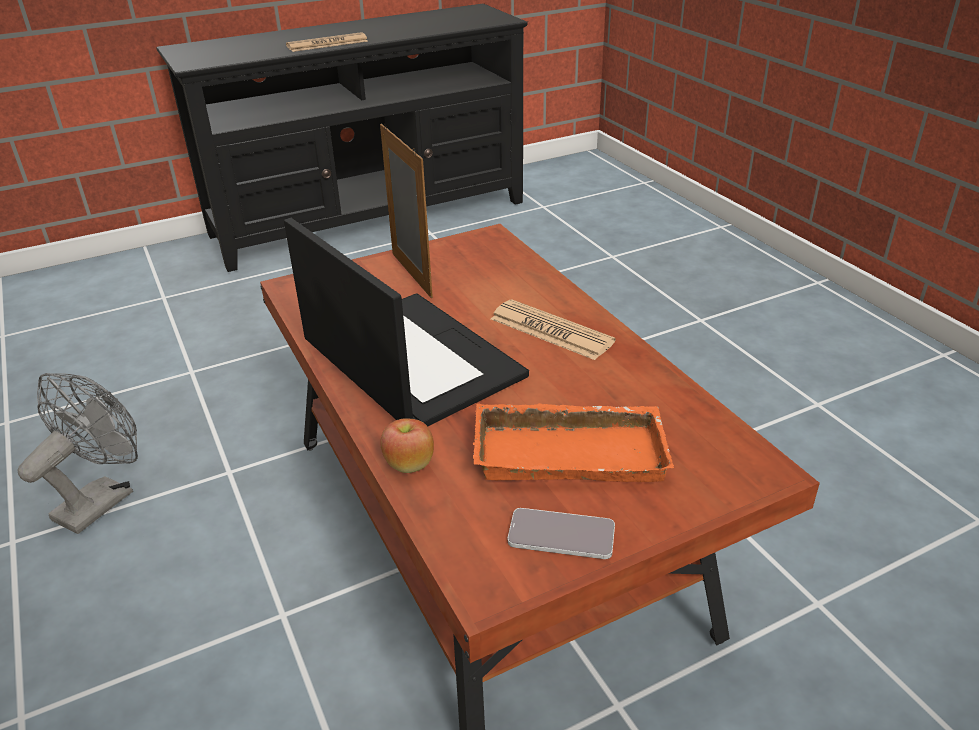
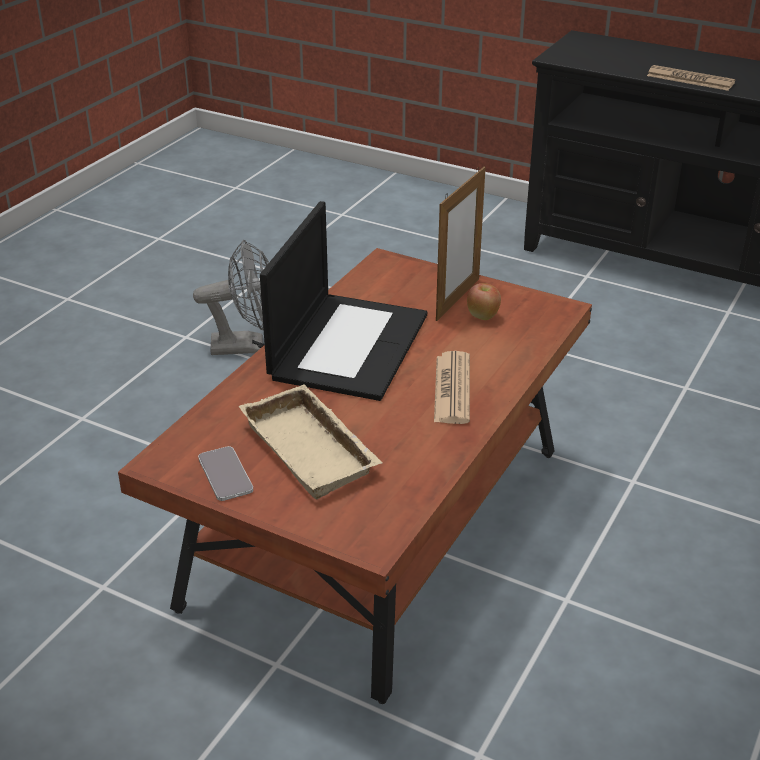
camera: 55 degrees right, 0 degrees up
apple [380,418,434,473] -> apple moved to [467,283,501,320]
orange tray [473,403,674,482] -> beige tray [239,384,382,500]

